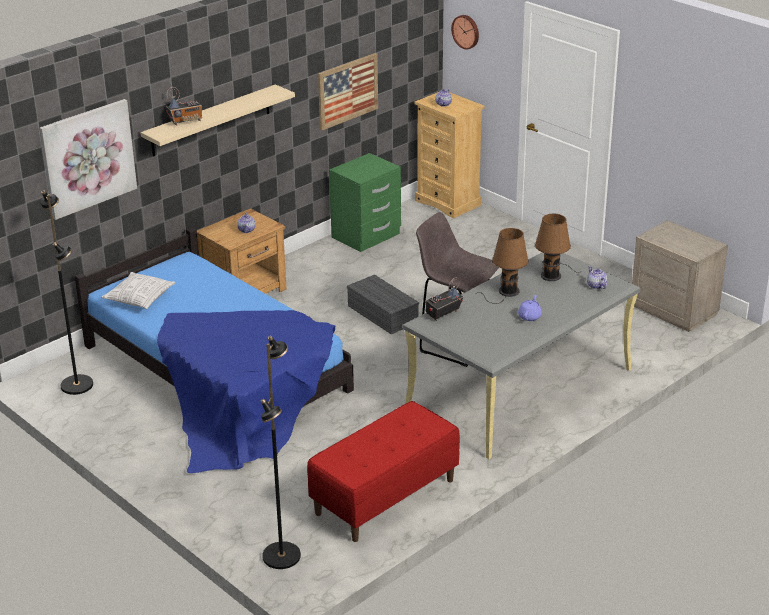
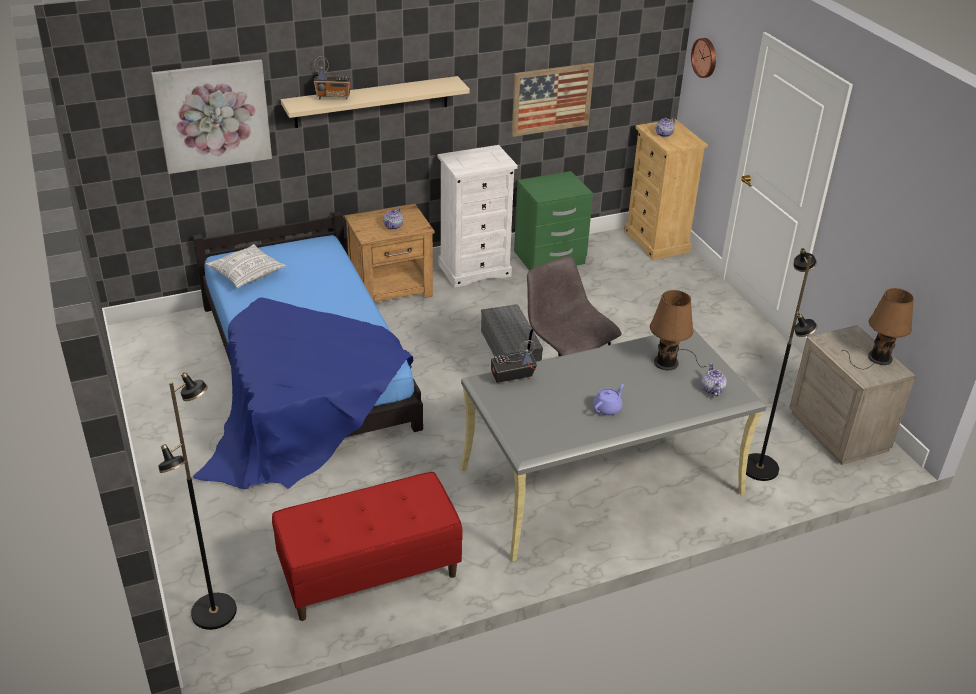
camera: 20 degrees right, 5 degrees up
black floor lamp [41,190,93,395] -> black floor lamp moved to [746,248,817,481]
brown table lamp [477,228,529,304] -> brown table lamp moved to [842,288,914,369]
none -> white dresser [438,145,518,288]

